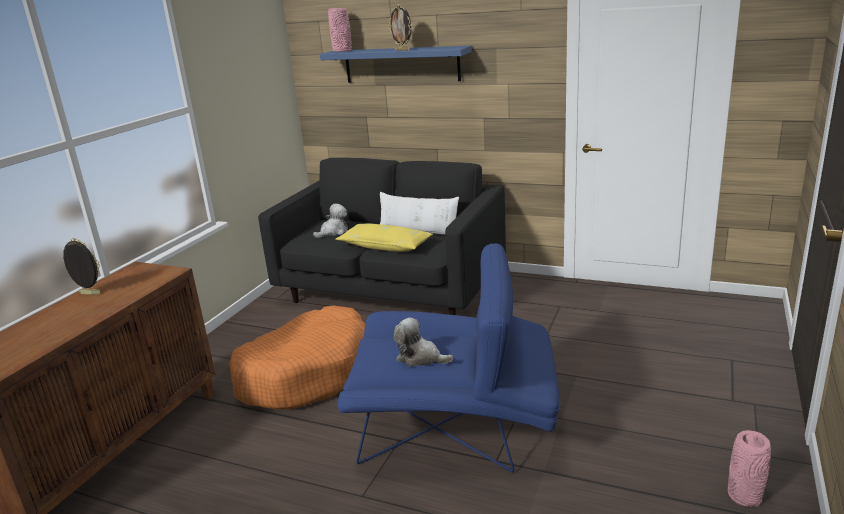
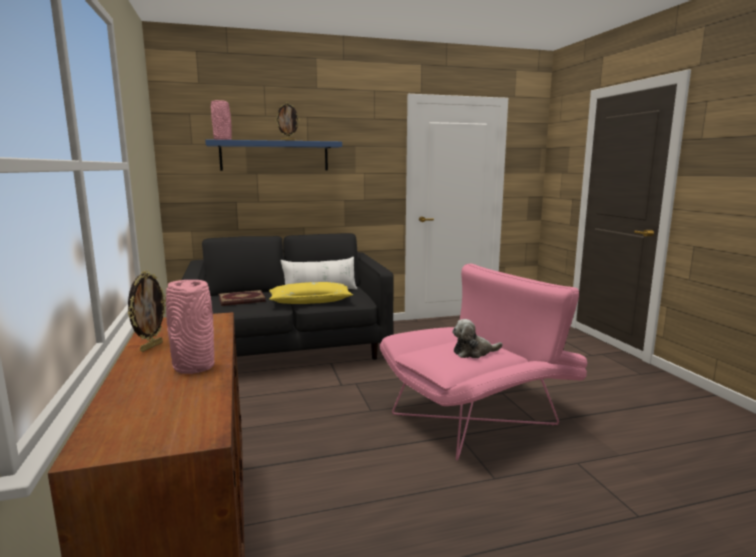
camera: 40 degrees left, 10 degrees down
picture frame [63,238,100,294] -> picture frame turned 135 degrees clockwise [128,271,166,352]
orange dog bed [229,305,365,410] -> none
plush toy [313,204,348,238] -> book [219,290,266,306]
blue armchair [338,243,560,473] -> pink armchair [379,263,588,461]
pink vase [728,430,771,507] -> pink vase moved to [166,280,215,374]

